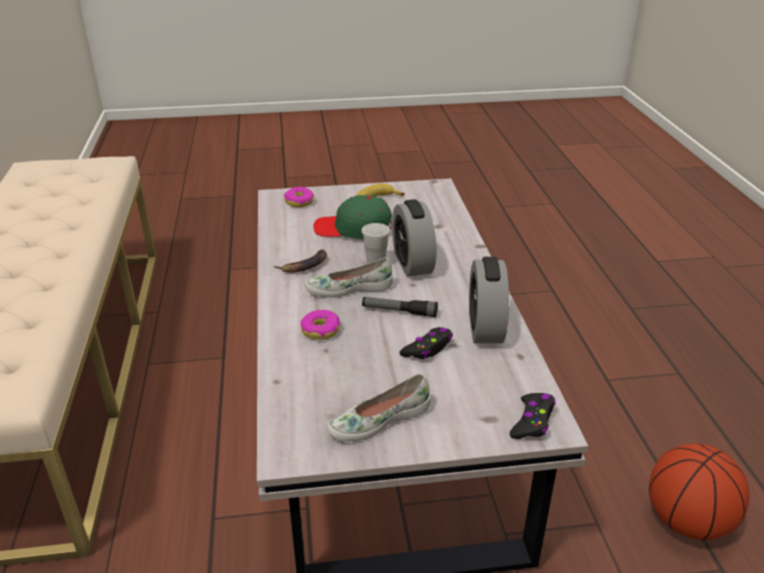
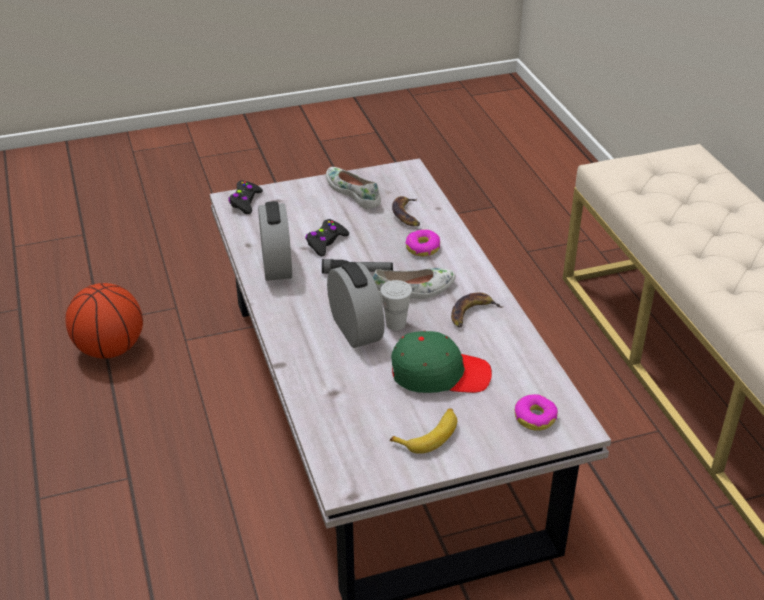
camera: 170 degrees right, 5 degrees up
white shoe [327,374,431,442] -> white shoe turned 90 degrees counterclockwise [326,167,381,209]
none -> banana [392,196,420,226]

